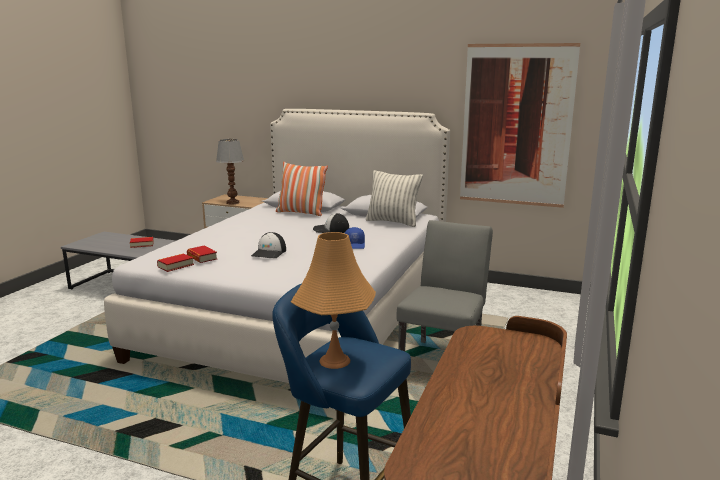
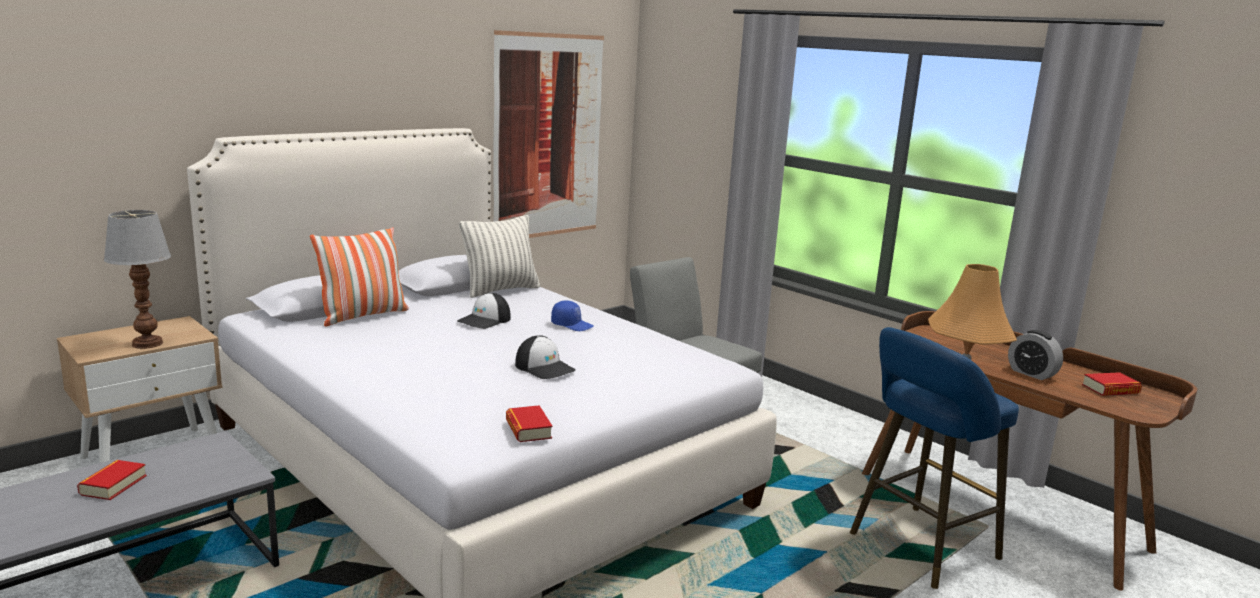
camera: 65 degrees left, 0 degrees up
book [187,245,217,263] -> book moved to [1082,372,1142,396]
none -> alarm clock [1008,330,1063,380]

